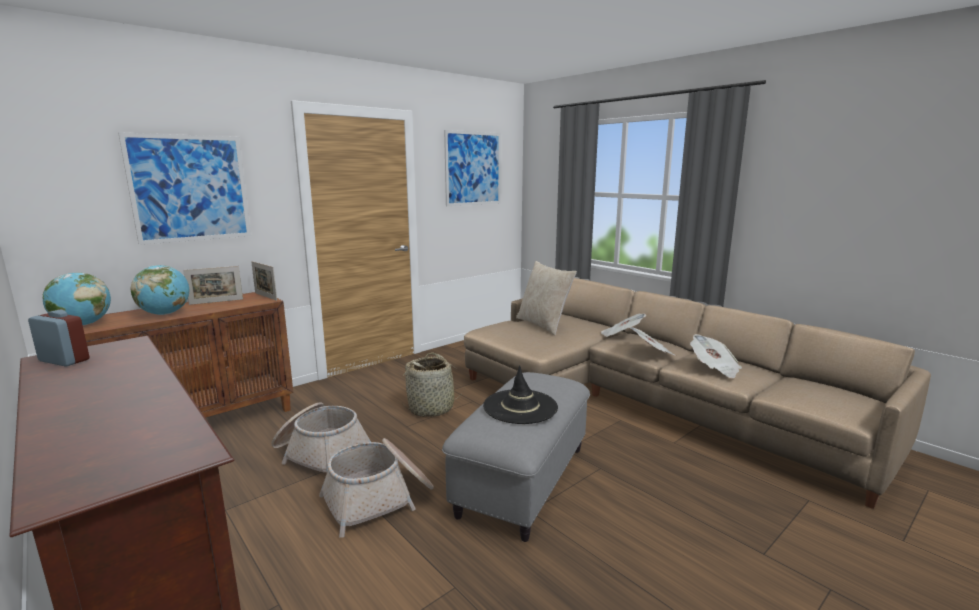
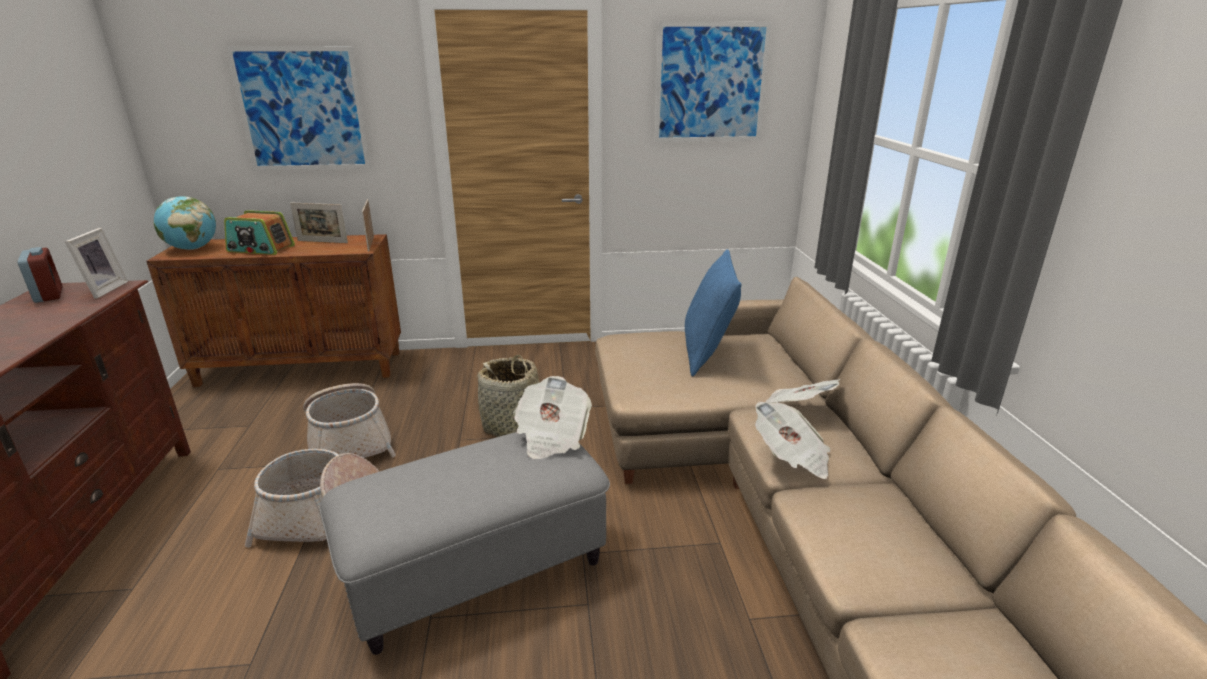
camera: 35 degrees right, 10 degrees up
globe [130,265,189,315] -> radio [224,210,295,255]
black hat [483,365,558,424] -> none
beige pillow [516,261,577,335] -> blue pillow [685,249,741,376]
newspaper [690,334,742,379] -> newspaper moved to [513,376,592,459]
none -> picture frame [65,228,128,299]

